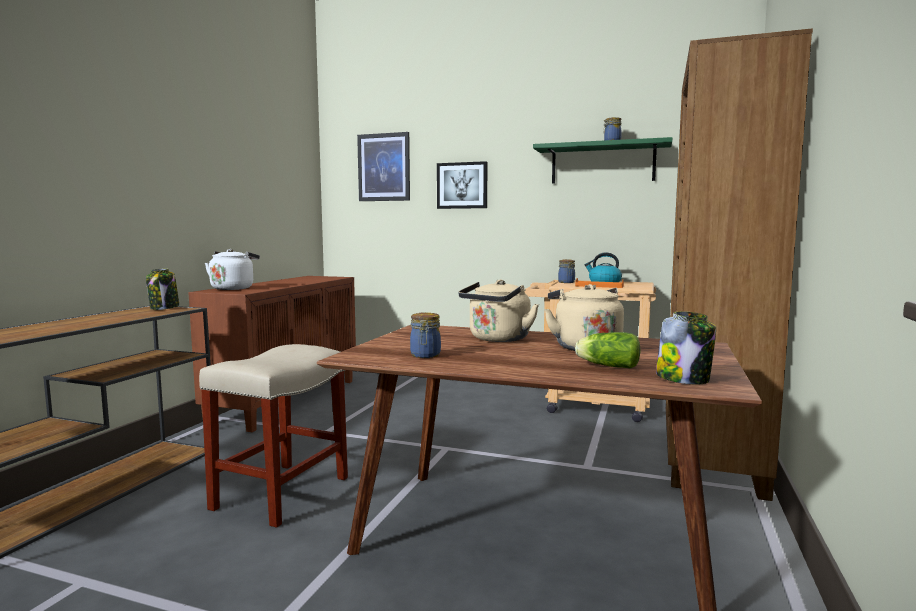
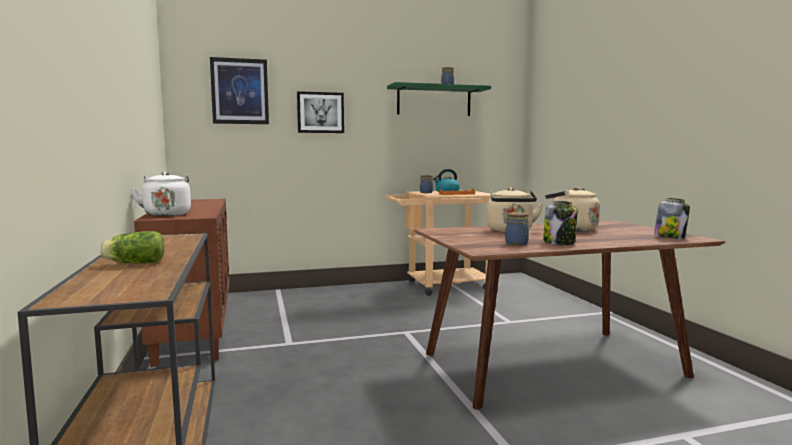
camera: 35 degrees left, 0 degrees up
jar [146,268,179,310] -> jar moved to [543,201,578,245]
beige stool [199,344,348,528] -> none
lettuce [575,332,641,368] -> lettuce moved to [100,231,165,263]
brown bookcase [666,28,813,501] -> none

